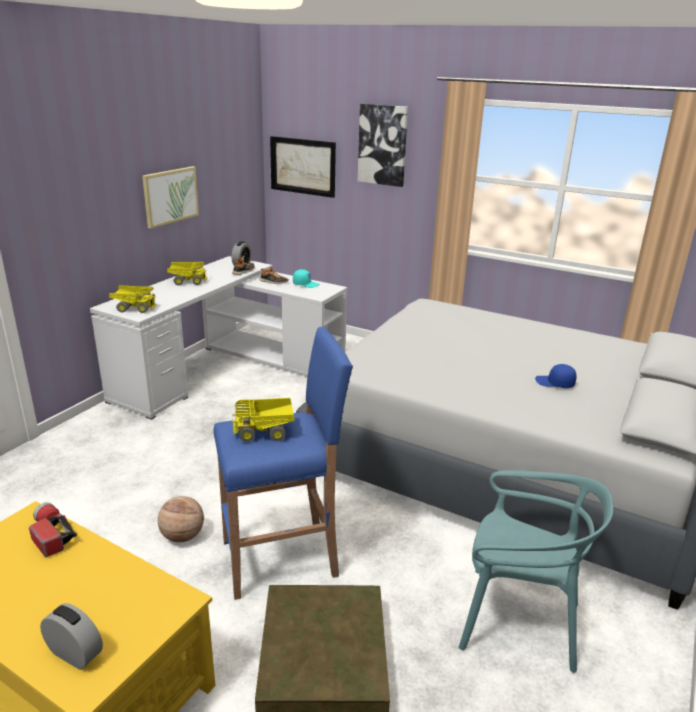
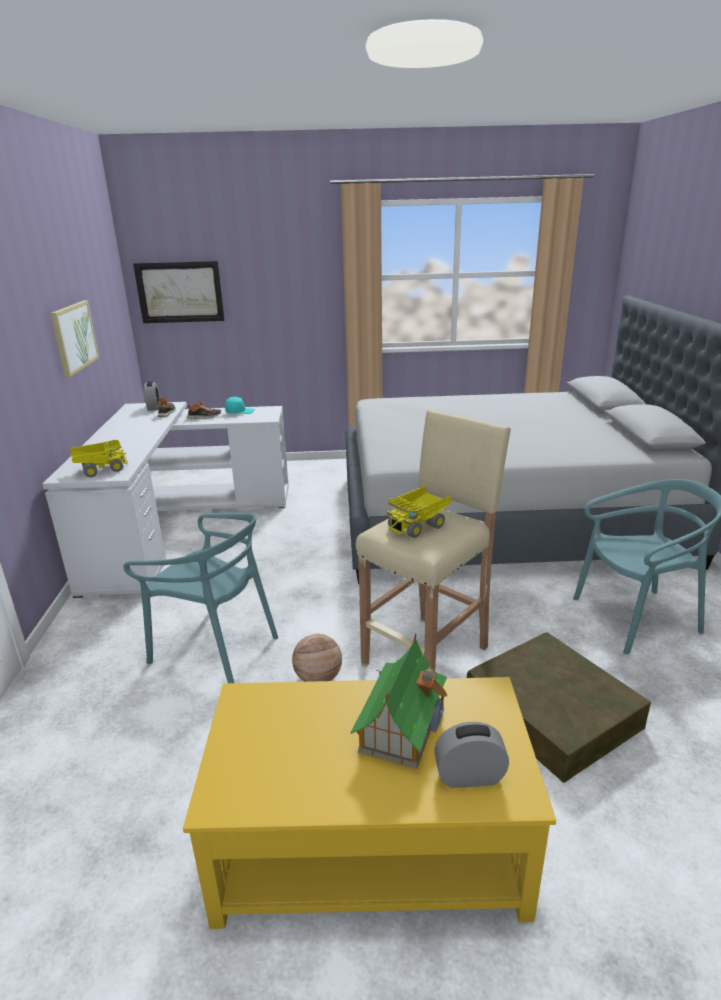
camera: 30 degrees left, 0 degrees up
flashlight [29,502,77,557] -> none
toy truck [167,262,207,285] -> none
blue stool [213,327,353,600] -> beige stool [356,410,511,671]
picture [358,104,408,187] -> none
blue cap [535,364,576,388] -> none
none -> turquoise chair [123,513,278,683]
none -> toy house [350,633,447,769]

